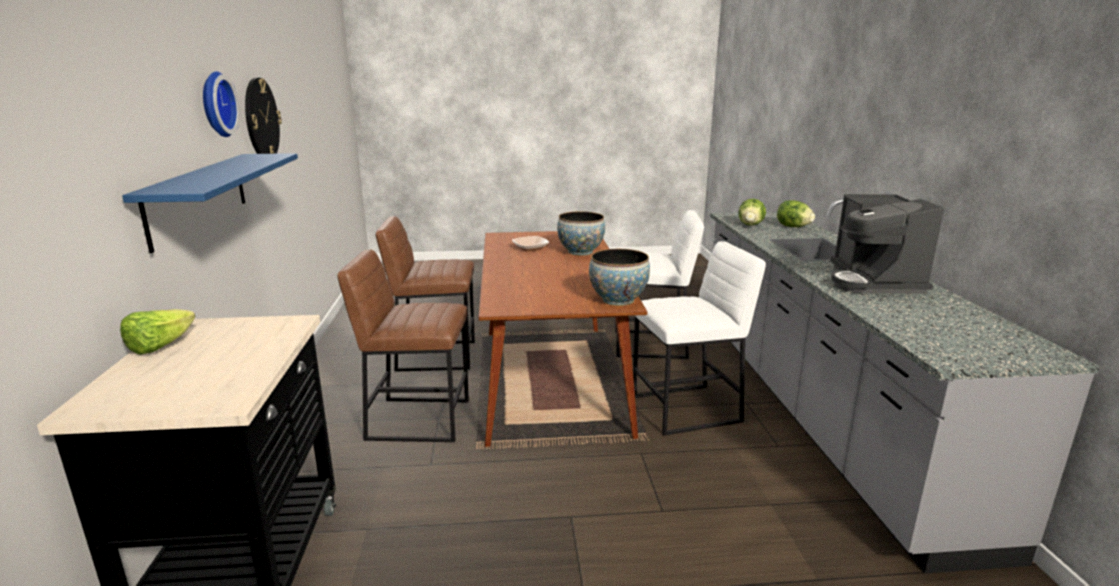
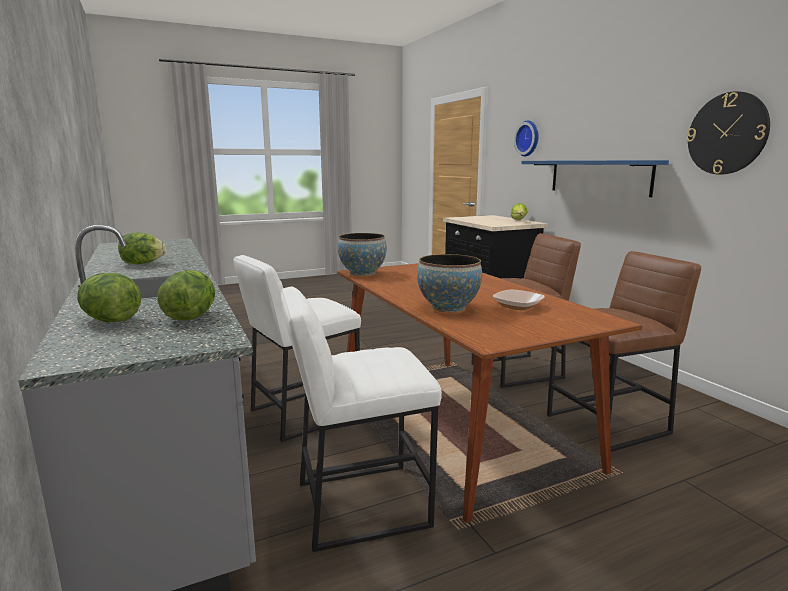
camera: 160 degrees right, 5 degrees down
wall clock [203,71,240,137] -> wall clock moved to [514,120,539,156]
coffee machine [831,194,944,294] -> lettuce [118,233,166,264]

